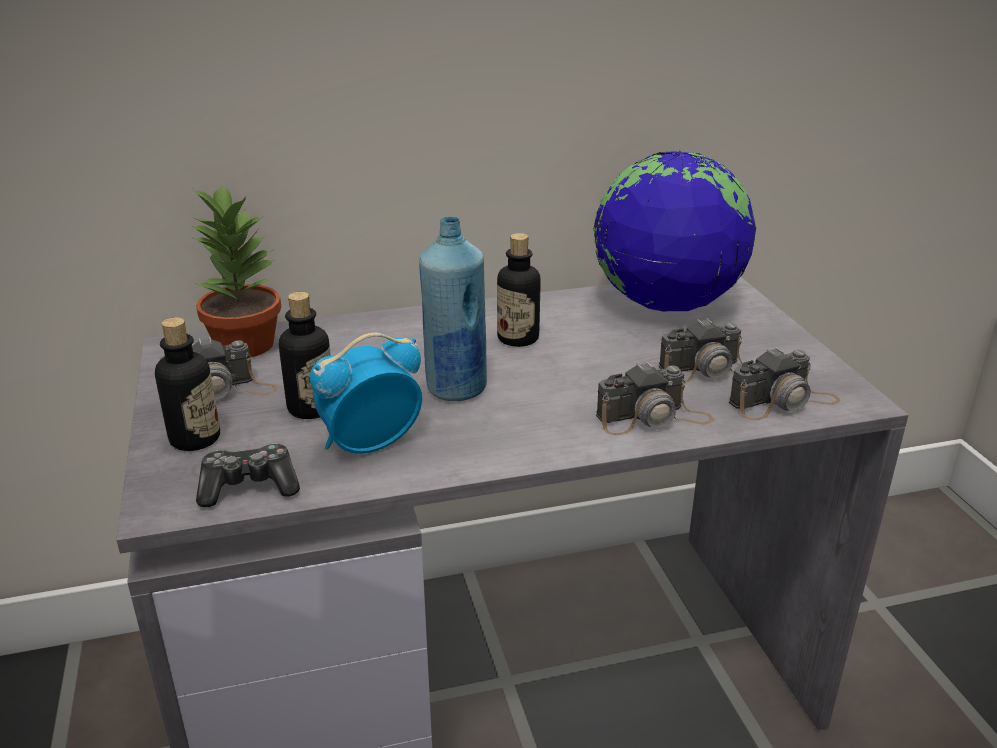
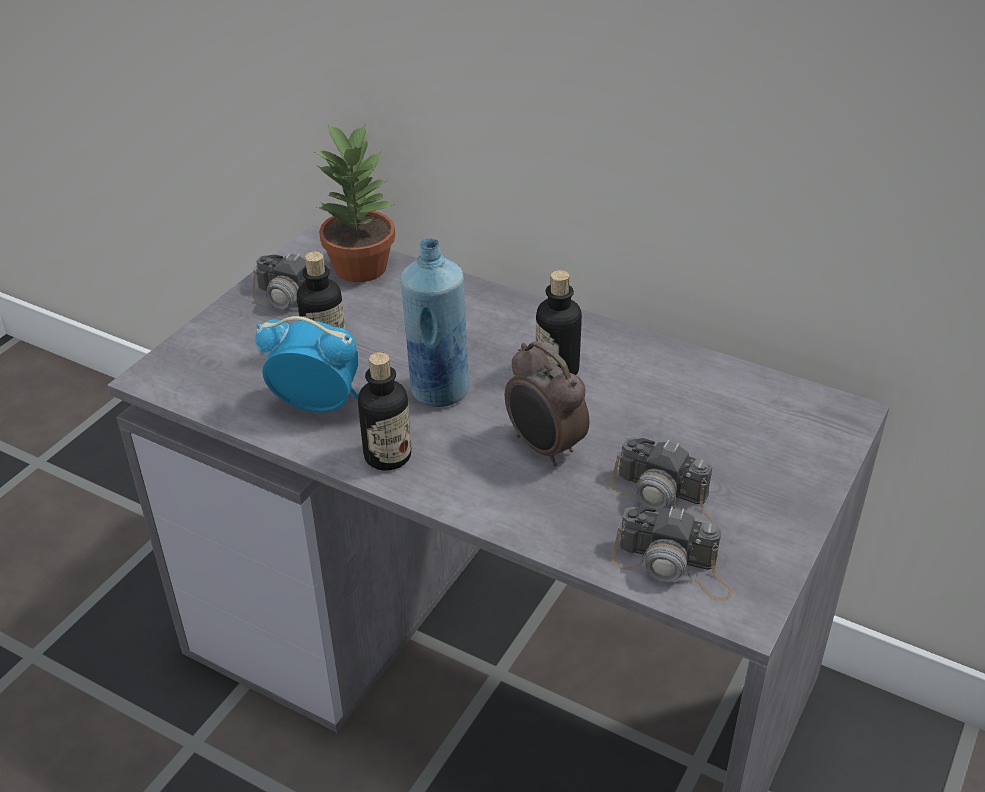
camera: 45 degrees right, 10 degrees up
bottle [155,317,220,451] -> bottle moved to [358,352,411,471]
game controller [196,443,300,507] -> none
globe [593,151,756,312] -> none
camera [596,362,714,435] -> none
none -> alarm clock [505,341,589,466]

